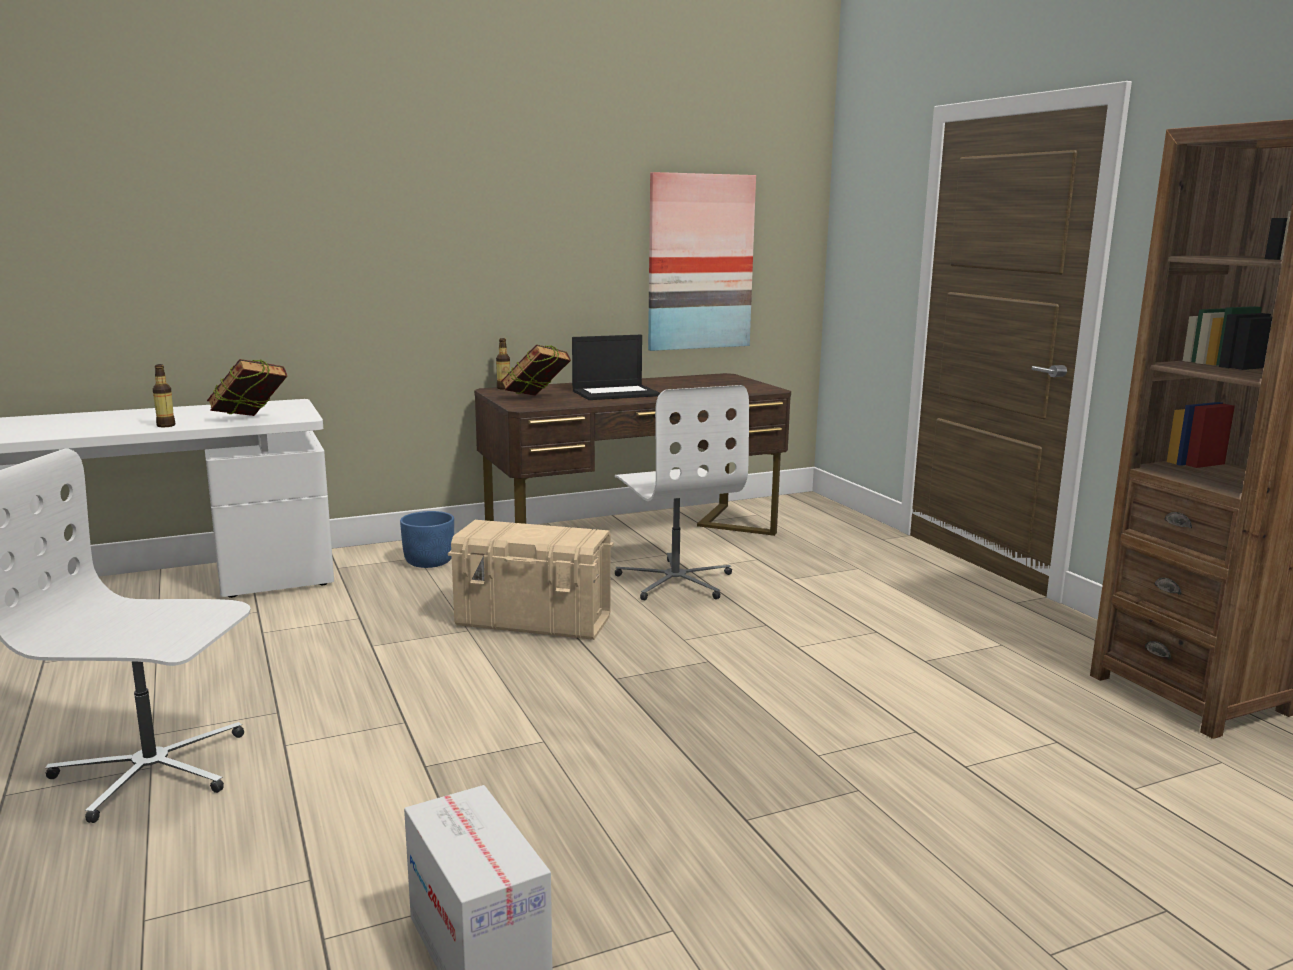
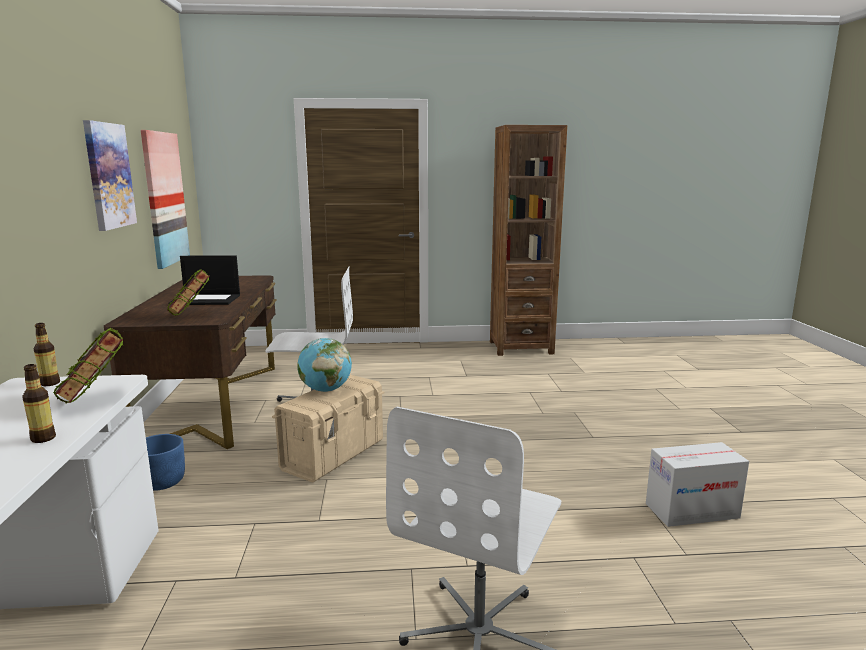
camera: 70 degrees left, 0 degrees up
bottle [496,338,510,390] -> bottle moved to [34,323,60,386]
laptop [572,335,660,400] -> laptop turned 90 degrees clockwise [168,255,240,305]
none -> picture [83,120,137,231]
none -> globe [297,338,352,392]

